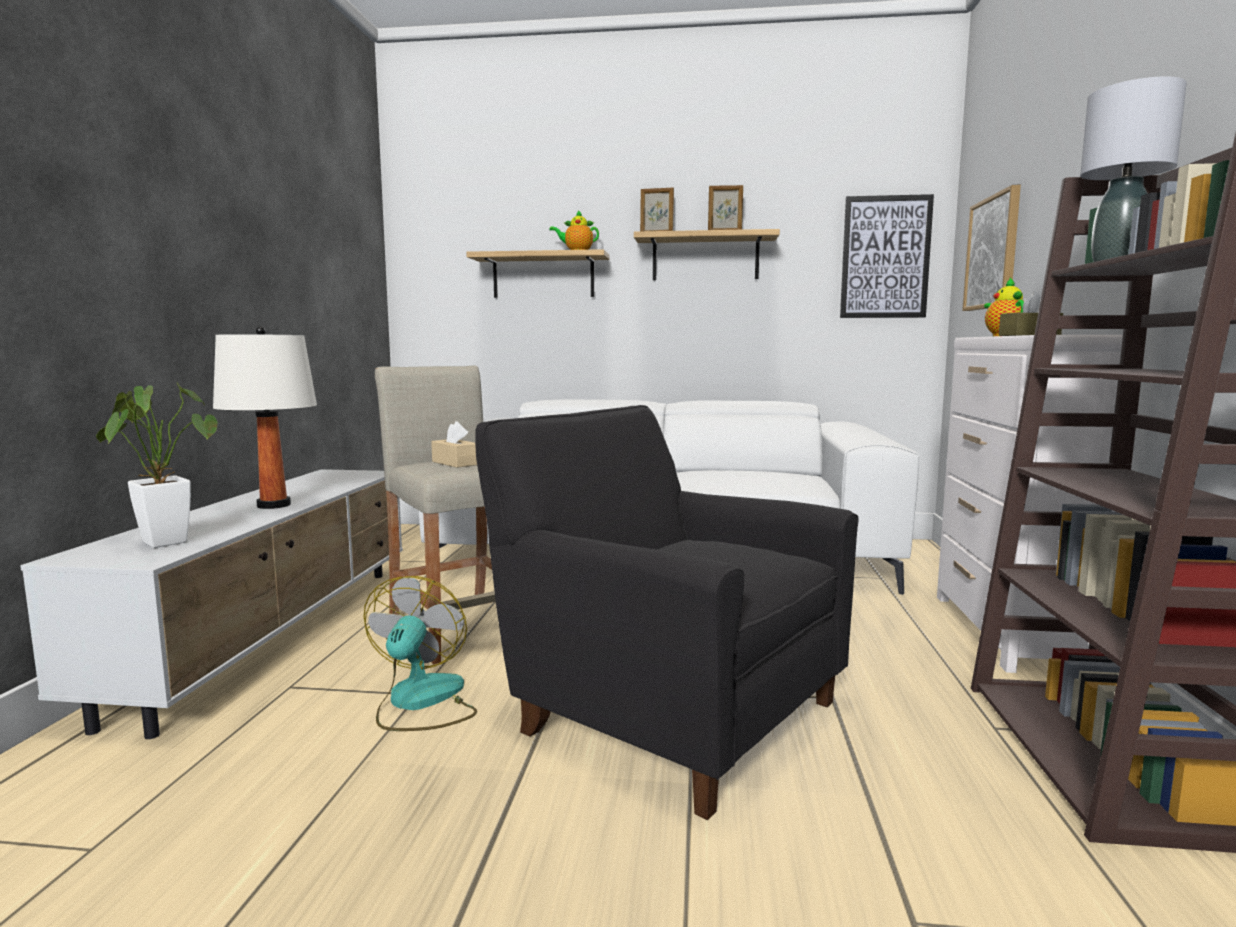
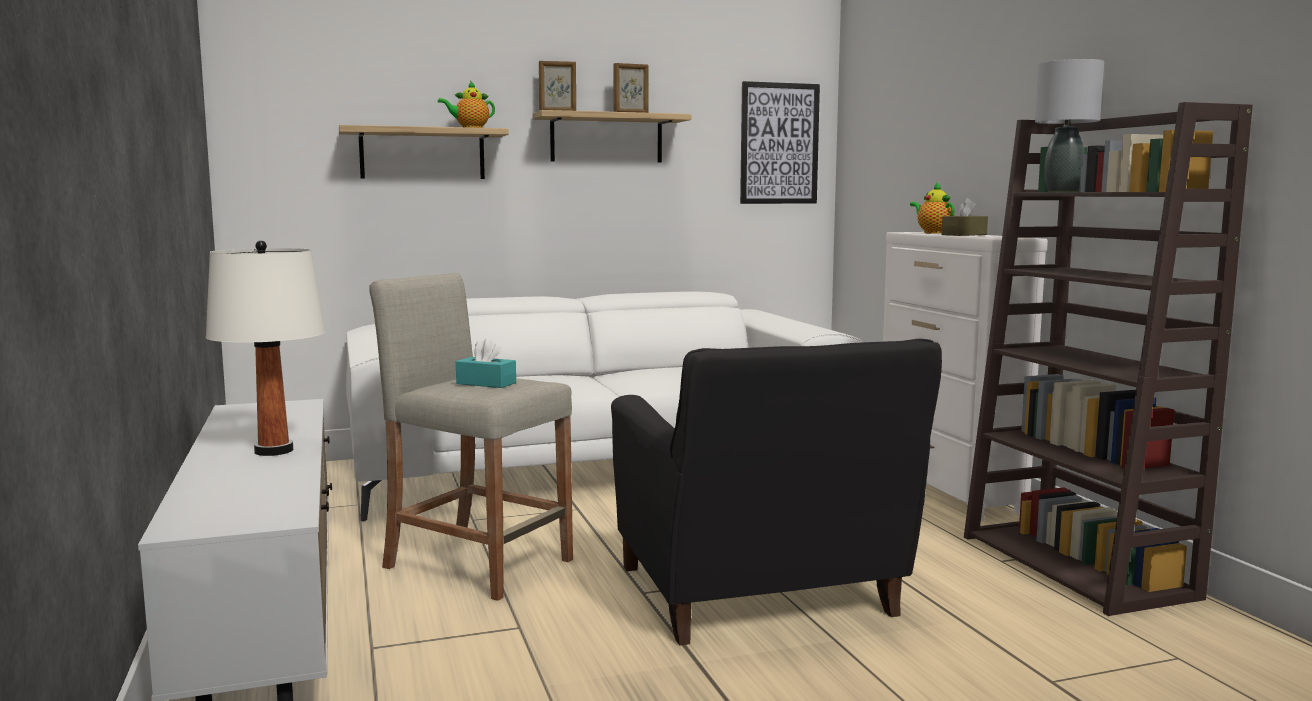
camera: 25 degrees left, 0 degrees up
potted plant [96,382,218,548] -> none
fan [363,576,477,731] -> none
beige tissue box [431,421,477,468] -> turquoise tissue box [456,338,516,388]
black armchair [475,405,859,820] -> black armchair turned 120 degrees counterclockwise [611,339,942,645]
picture [962,185,1021,311] -> none

